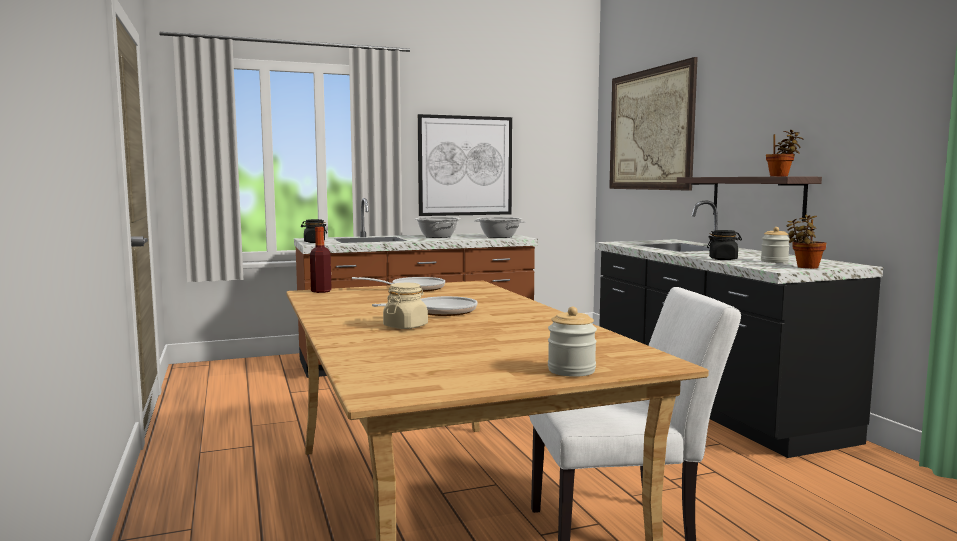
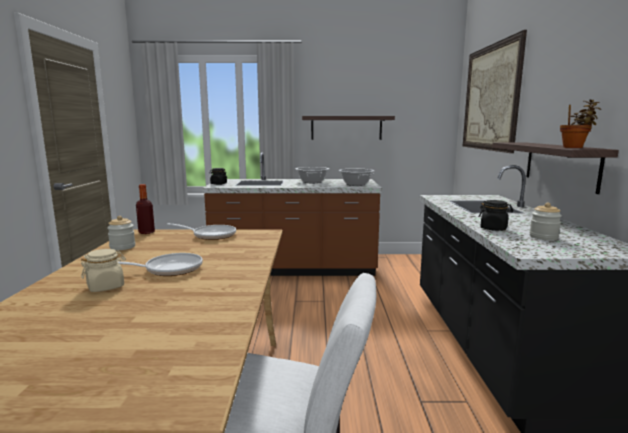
camera: 20 degrees right, 5 degrees up
picture [418,114,512,216] -> shelf [302,116,395,140]
jar [548,307,597,377] -> jar moved to [107,216,135,250]
potted plant [787,215,826,269] -> none

